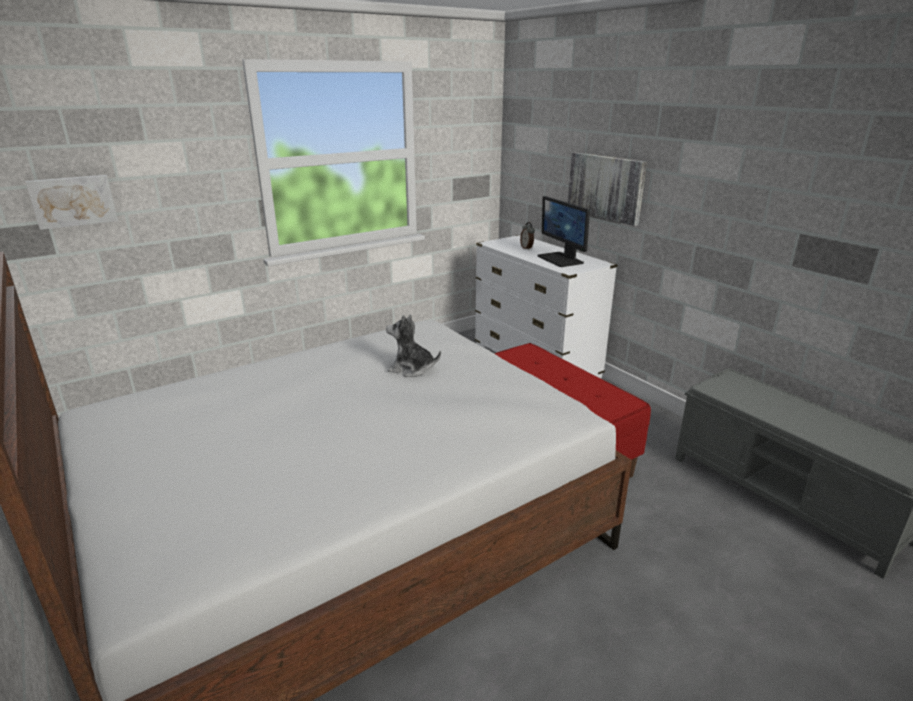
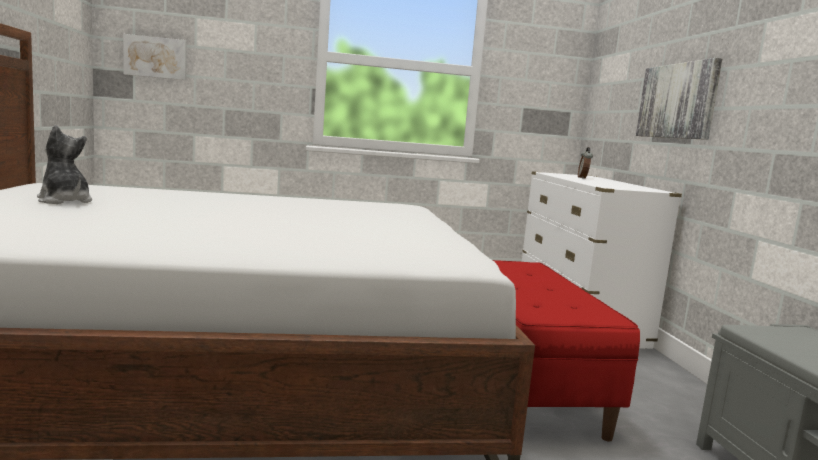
camera: 25 degrees right, 15 degrees down
plush toy [386,314,441,377] -> plush toy moved to [37,125,92,204]
monitor [537,196,590,267] -> none

